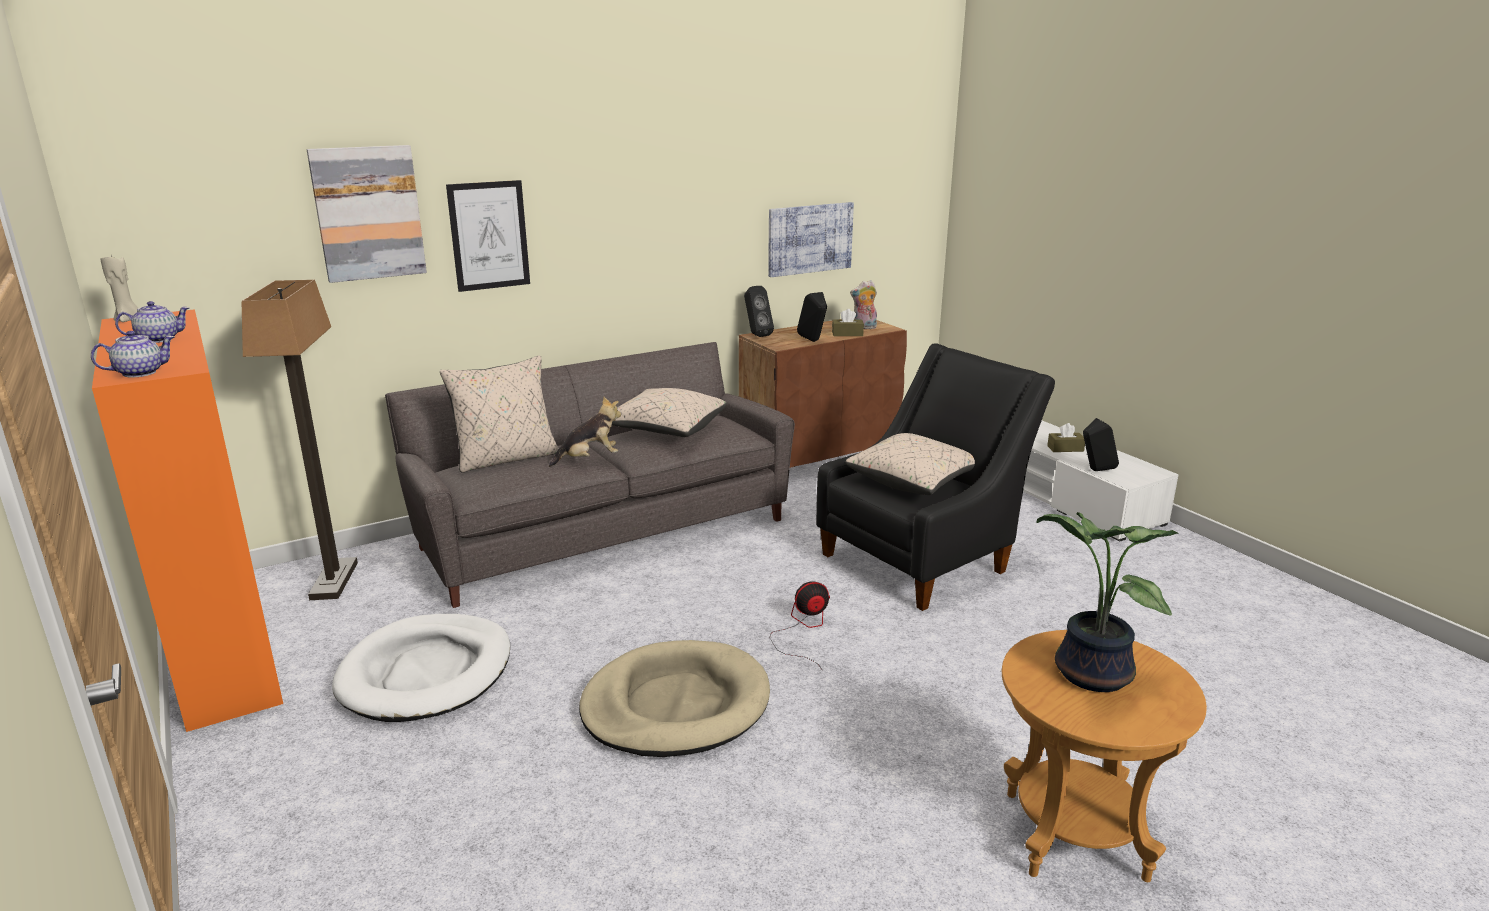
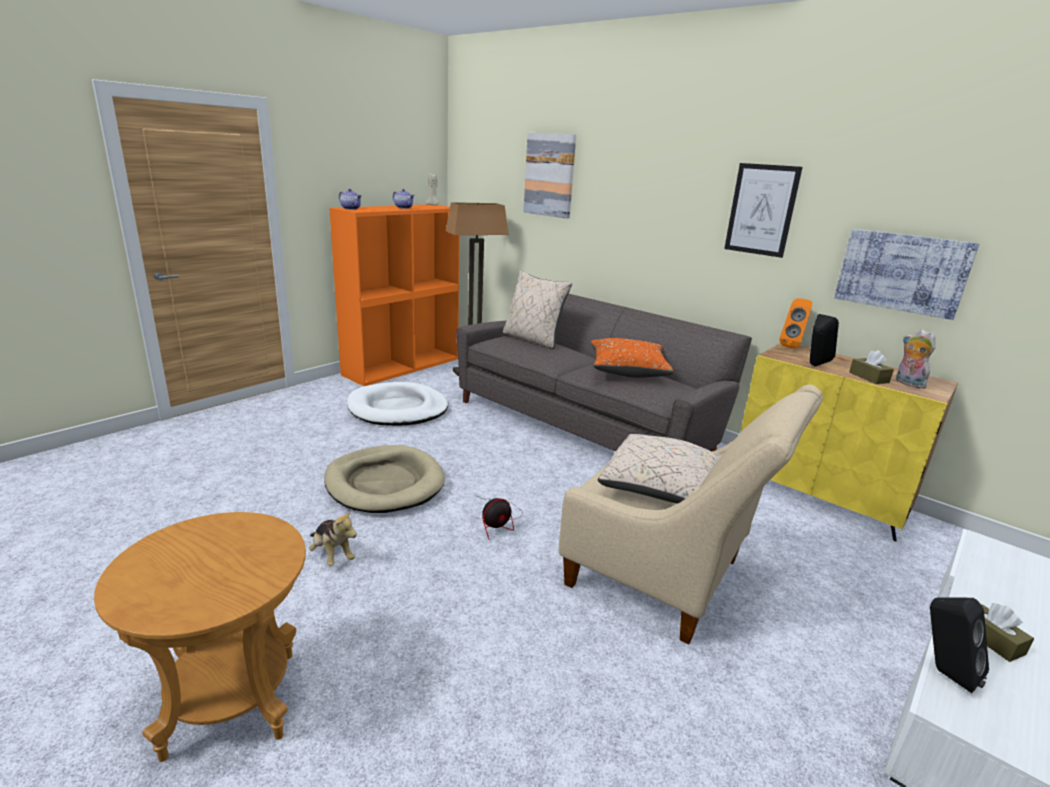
camera: 70 degrees right, 0 degrees up
picture [446,180,530,292] -> picture moved to [724,163,803,258]
plush toy [549,396,621,467] -> plush toy moved to [309,510,357,566]
beige pillow [612,388,727,437] -> orange pillow [591,338,674,378]
brown cabinet [739,320,907,468] -> yellow cabinet [741,343,958,542]
black speaker [744,286,774,337] -> orange speaker [780,298,812,348]
fan [770,582,830,671] -> fan turned 90 degrees clockwise [474,493,523,540]
black armchair [816,343,1055,611] -> beige armchair [559,385,823,644]
potted plant [1036,512,1179,692] -> none

